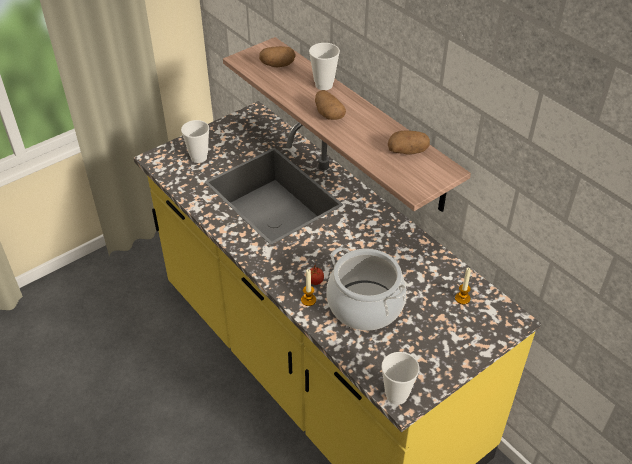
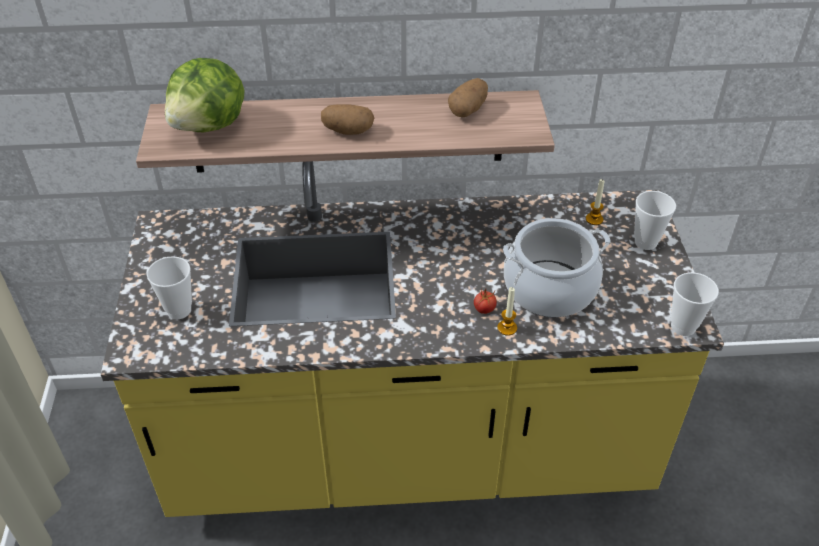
camera: 55 degrees left, 0 degrees up
potato [259,46,295,68] -> lettuce [165,58,244,132]
cup [309,43,340,90] -> cup moved to [634,191,676,250]

